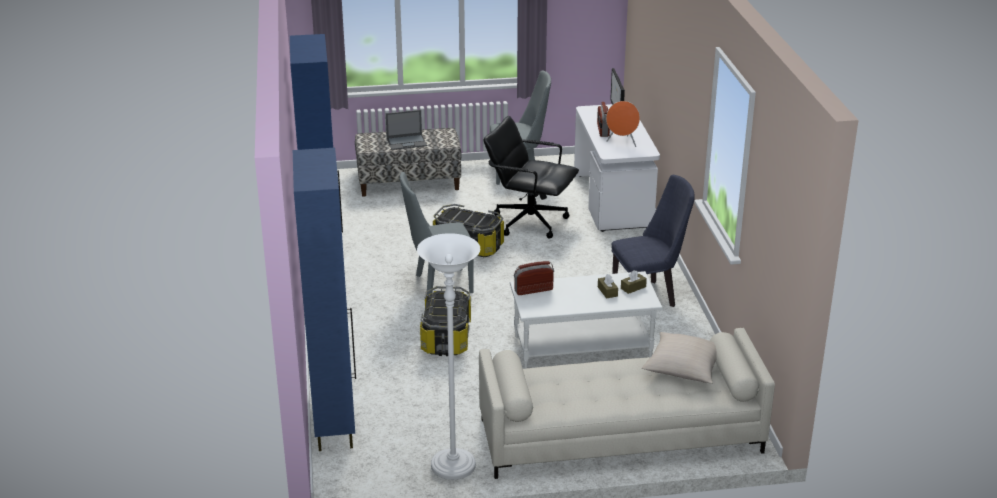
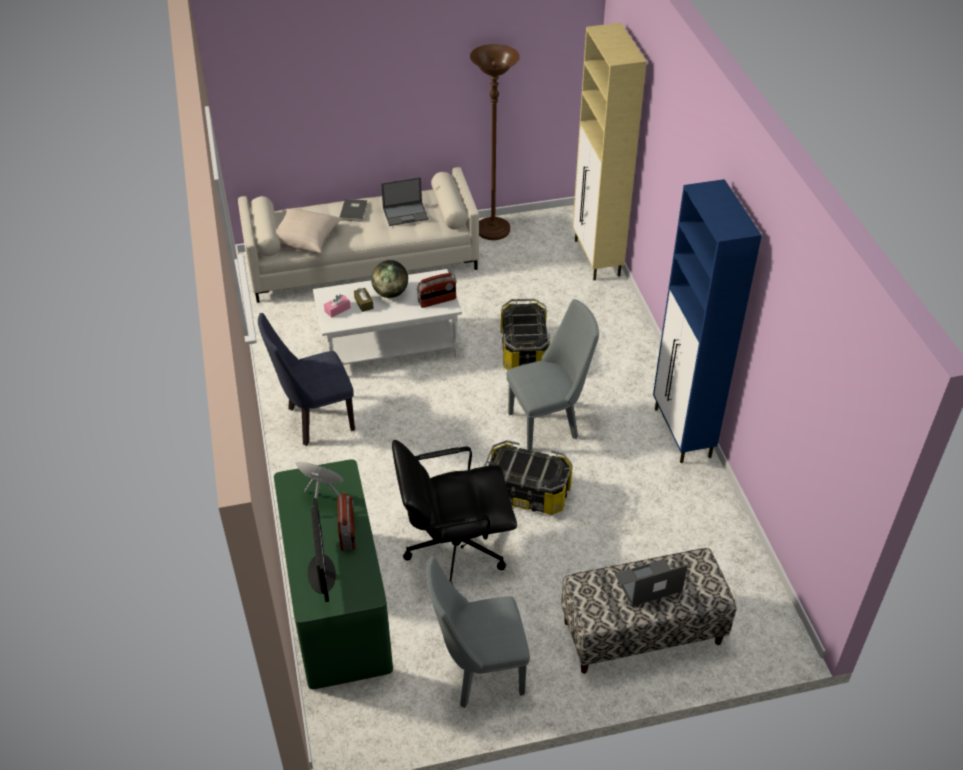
camera: 175 degrees right, 15 degrees up
blue cabinet [293,148,356,451] -> beige cabinet [573,23,647,280]
white floor lamp [417,233,480,480] -> brown floor lamp [470,44,520,240]
black office chair [484,116,579,239] -> black office chair turned 150 degrees clockwise [392,440,517,585]
white desk [574,104,660,232] -> green desk [274,459,393,689]
brown tissue box [621,270,647,294] -> pink tissue box [324,295,351,318]
none -> grey book [340,199,368,222]
none -> globe [371,260,408,298]
none -> laptop [381,177,429,226]

